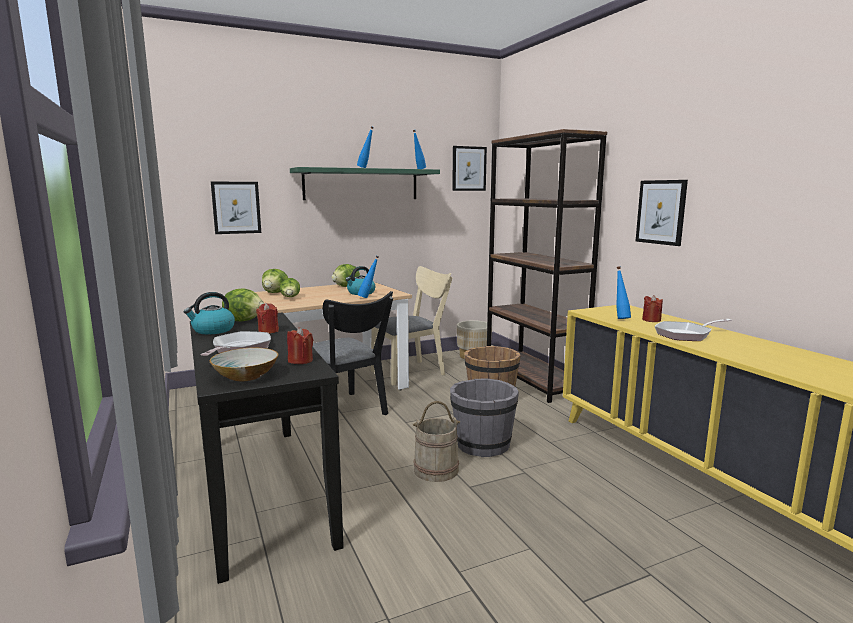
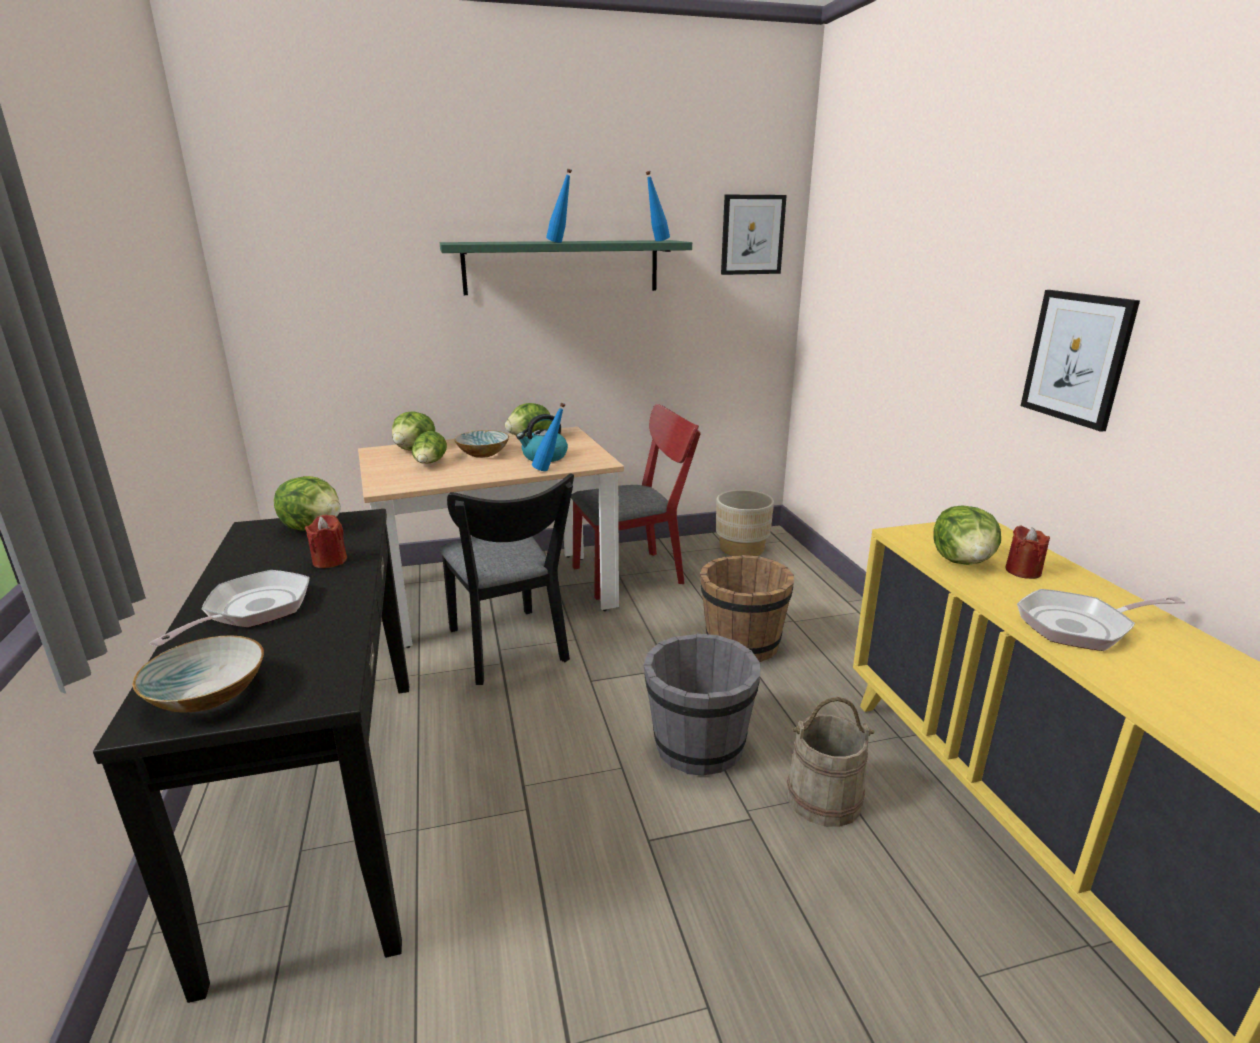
camera: 10 degrees right, 10 degrees up
kettle [184,292,235,334] -> none
picture [211,182,261,234] -> none
red candle [287,327,313,364] -> none
beige chair [371,266,452,386] -> red chair [571,404,701,600]
beige bucket [413,401,460,482] -> beige bucket moved to [786,697,875,827]
brown bookcase [487,129,608,403] -> none
blue bottle [616,266,631,319] -> lettuce [933,505,1001,565]
none -> bowl [454,430,509,458]

